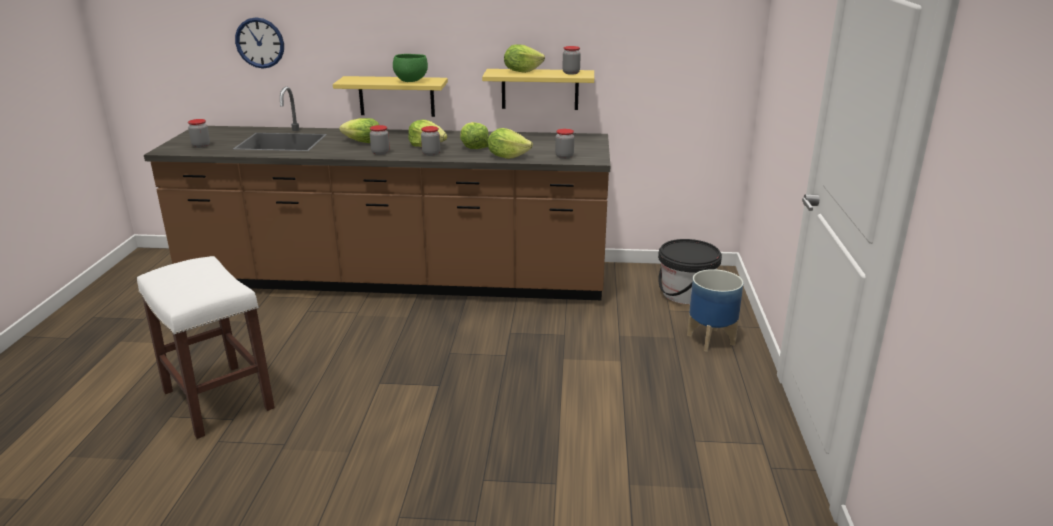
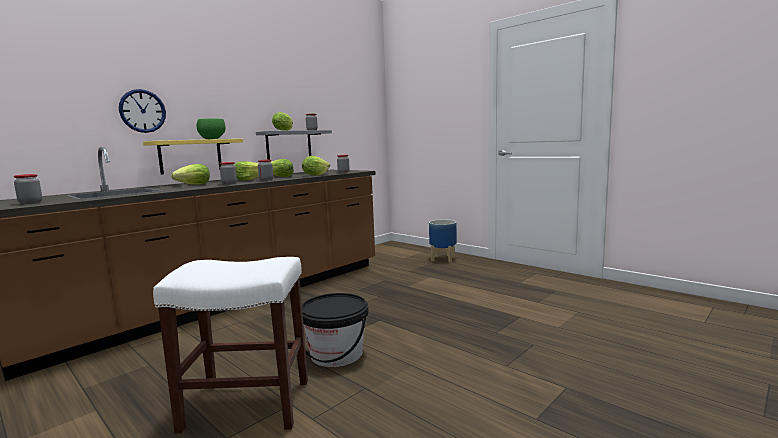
camera: 50 degrees left, 15 degrees down
wall clock [235,17,284,68] -> wall clock moved to [119,89,166,133]
yellow shelf [482,69,594,110] -> grey shelf [256,130,332,160]
black bucket [658,239,722,304] -> black bucket moved to [302,293,368,367]

